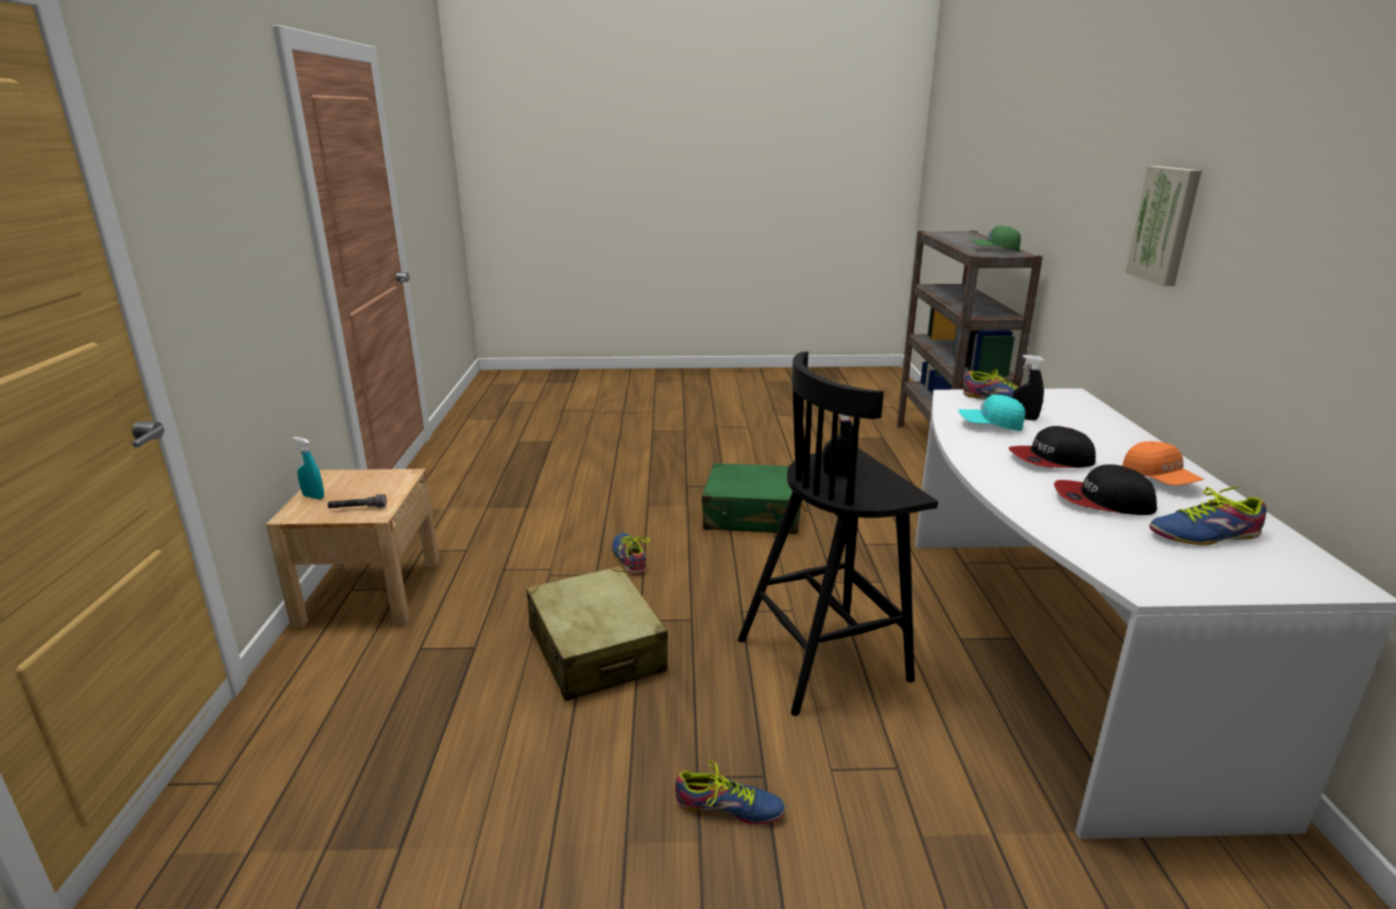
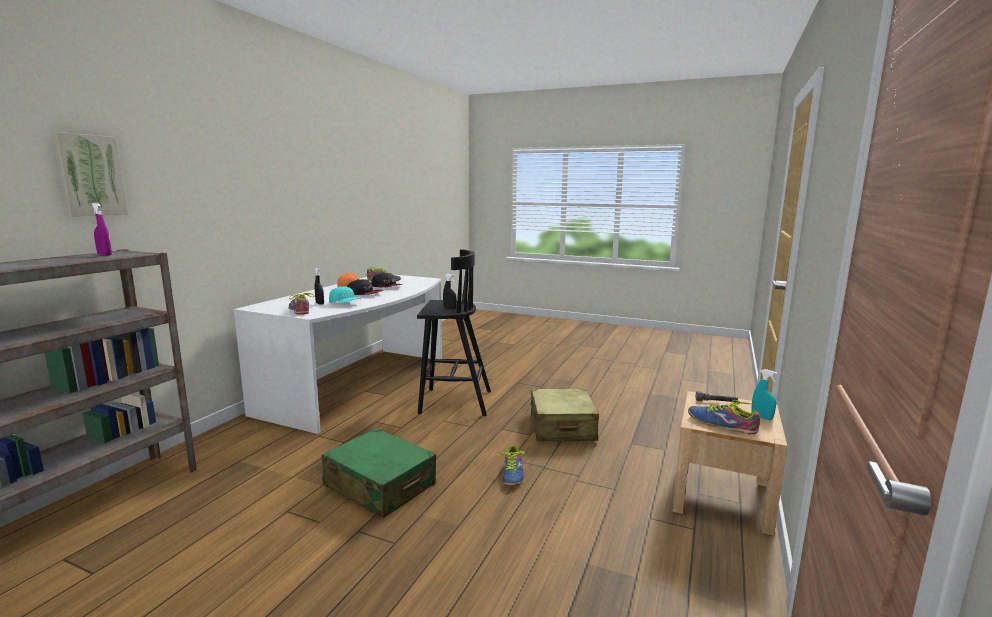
camera: 155 degrees left, 10 degrees down
shoe [675,760,786,824] -> shoe moved to [688,400,760,434]
green cap [971,225,1021,252] -> purple spray bottle [92,203,112,256]
picture [1125,166,1202,286] -> picture moved to [52,132,128,216]

